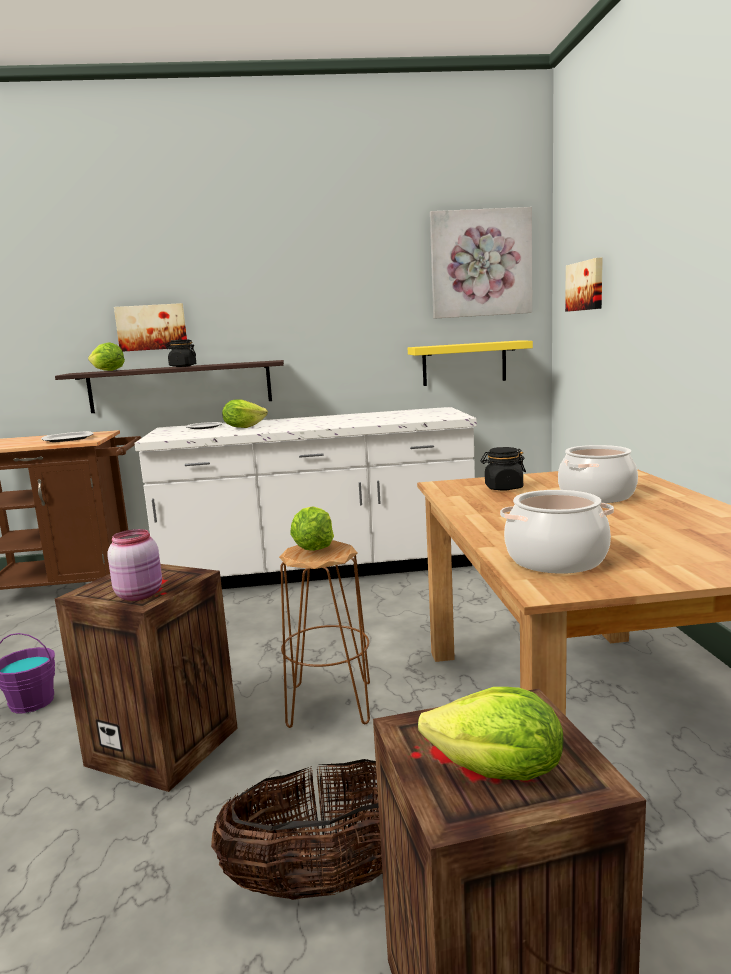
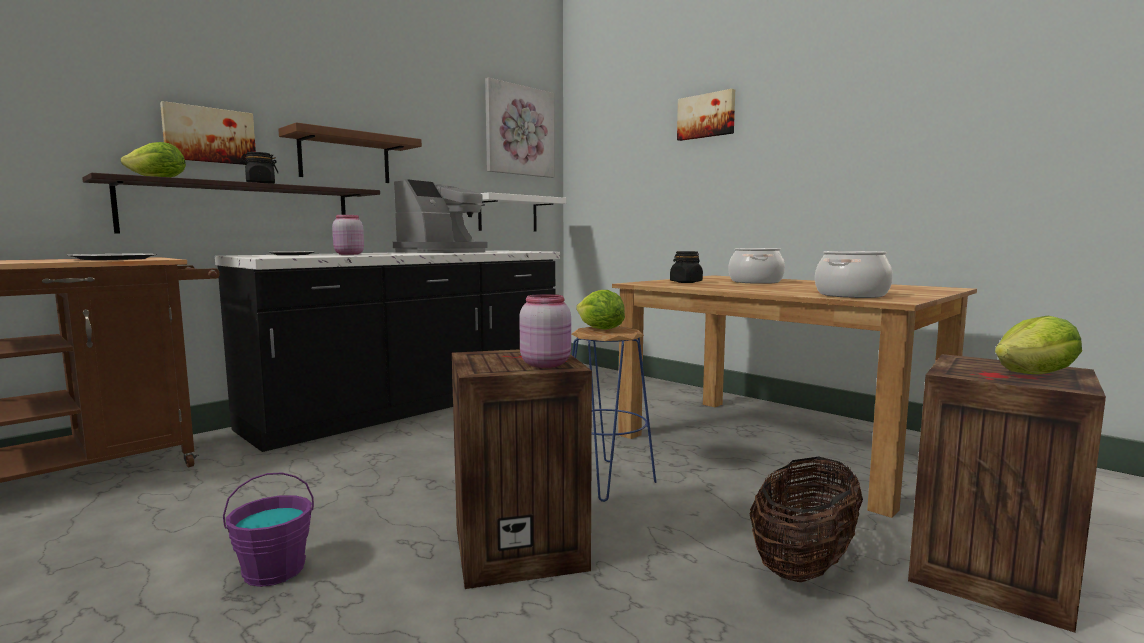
camera: 40 degrees left, 5 degrees down
white counter [135,407,477,589] -> black counter [215,250,560,452]
lettuce [222,399,268,428] -> pink jar [332,215,364,255]
brown stool [279,540,370,728] -> blue stool [572,326,657,502]
yellow shelf [408,340,533,386] -> white shelf [478,192,567,231]
picture [565,258,603,312] -> picture moved to [677,89,735,141]
none -> brown shelf [278,122,422,183]
none -> coffee machine [393,179,488,253]

